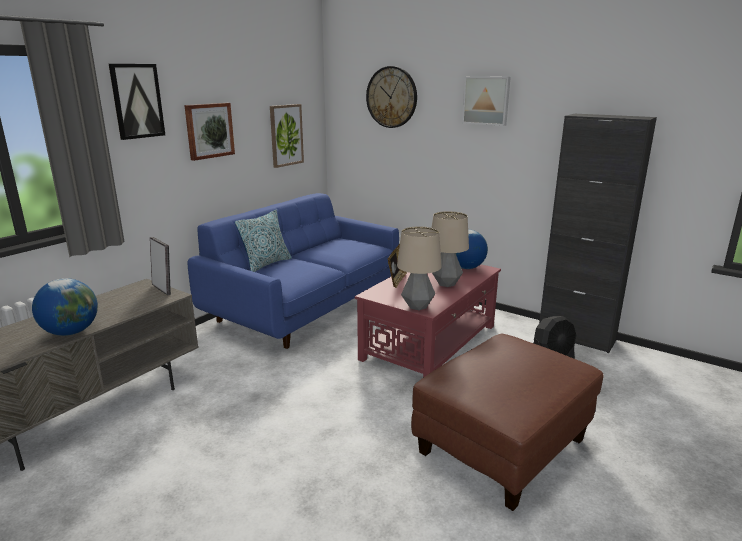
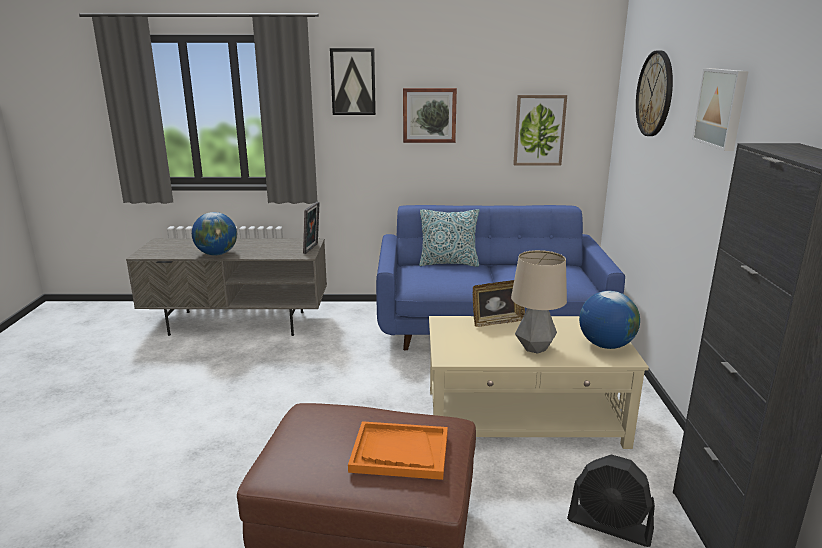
camera: 55 degrees right, 0 degrees up
red coffee table [355,264,501,378] -> beige coffee table [429,316,649,449]
table lamp [397,226,442,310] -> none
none -> orange tray [348,421,448,480]

